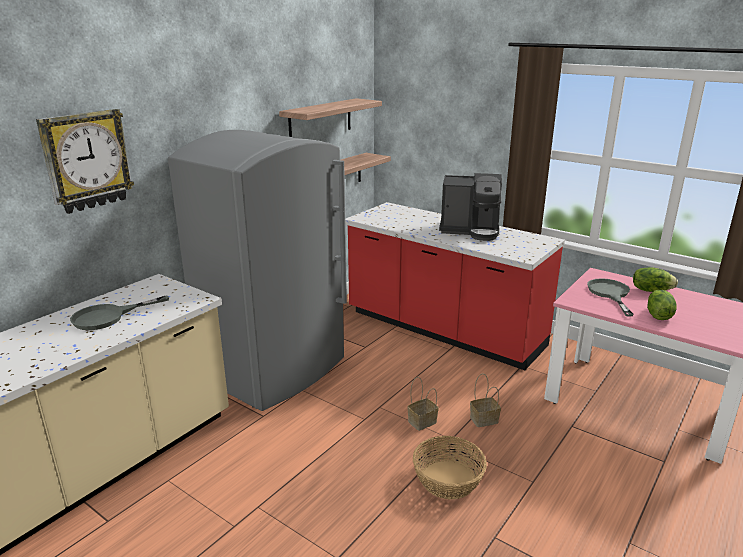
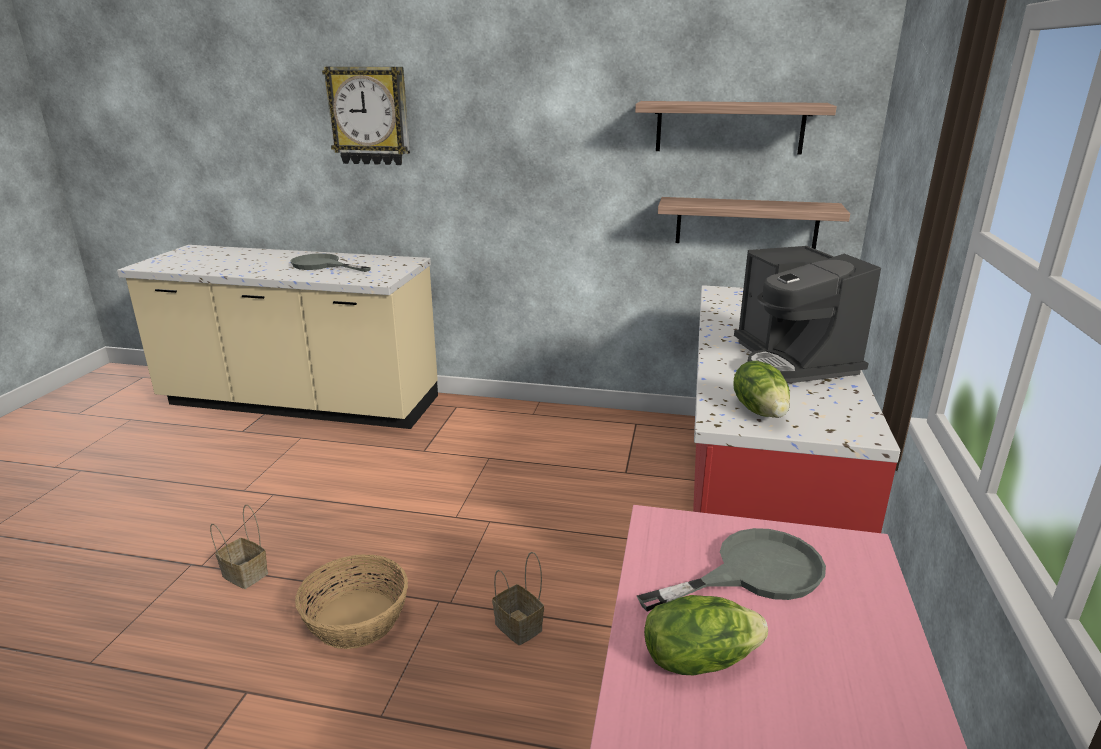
camera: 65 degrees right, 0 degrees up
grey fridge [168,130,347,411] -> none
basket [407,377,439,431] -> basket moved to [210,505,268,589]
lettuce [633,267,678,292] -> lettuce moved to [733,361,790,418]

